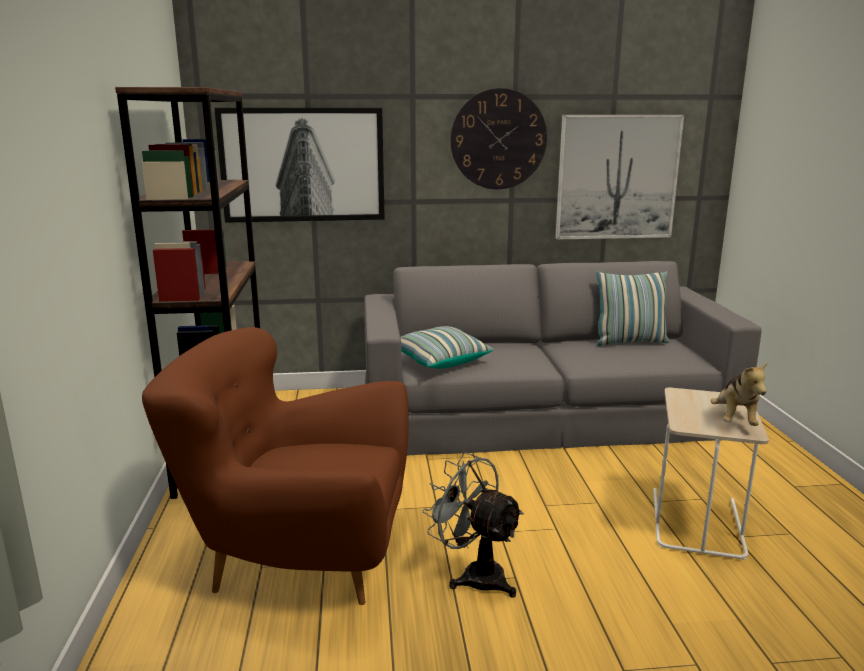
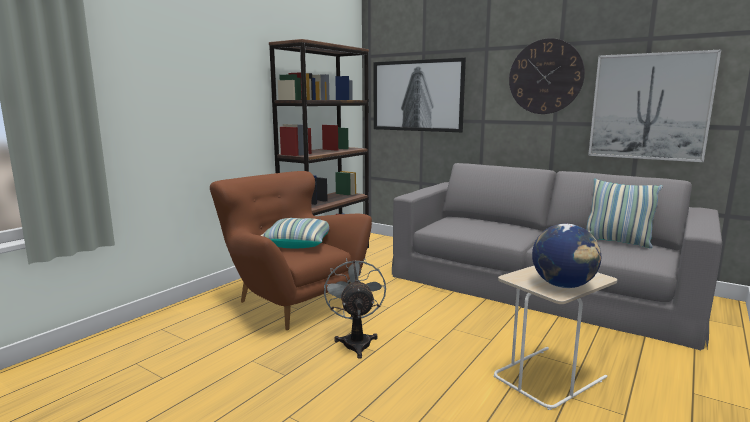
camera: 40 degrees right, 5 degrees down
pillow [401,326,494,368] -> pillow moved to [260,218,329,248]
plush toy [711,362,768,426] -> globe [532,224,601,288]

